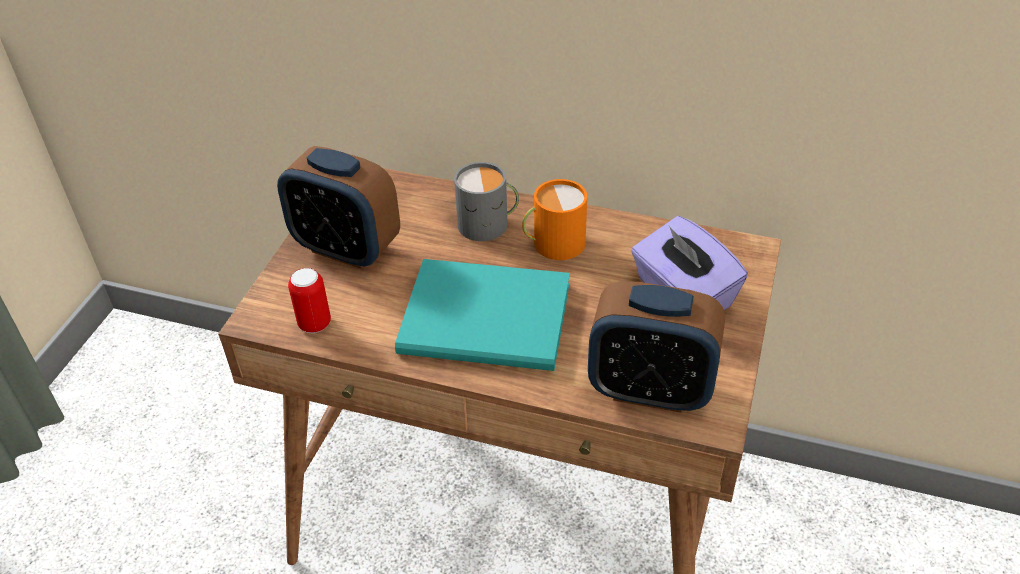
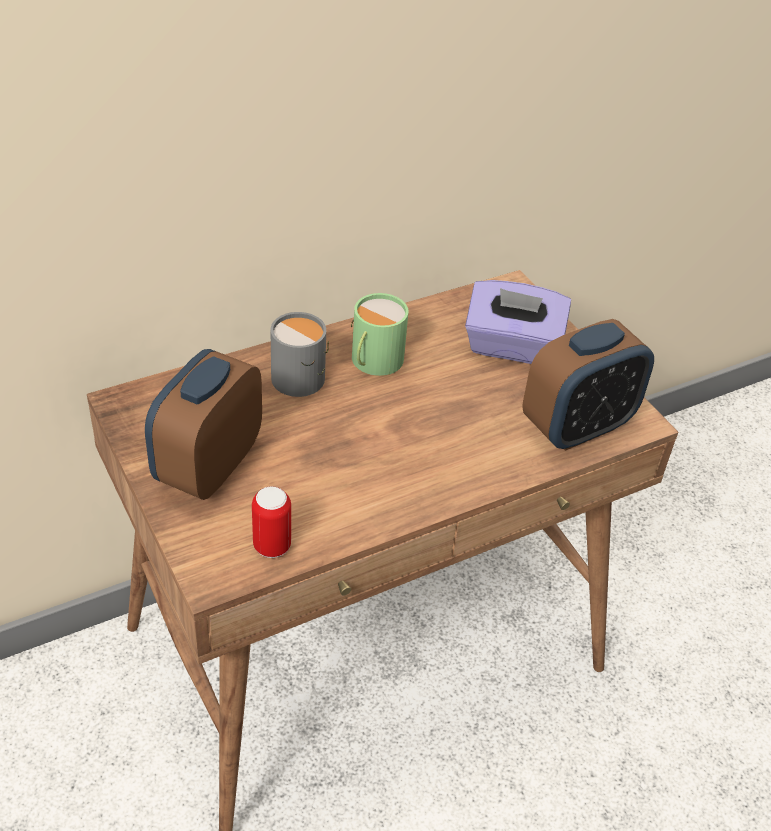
camera: 50 degrees left, 0 degrees up
alarm clock [277,146,400,269] -> alarm clock turned 135 degrees clockwise [145,349,262,500]
turquoise book [395,259,570,371] -> none
orange mug [522,179,587,260] -> green mug [351,293,409,376]

